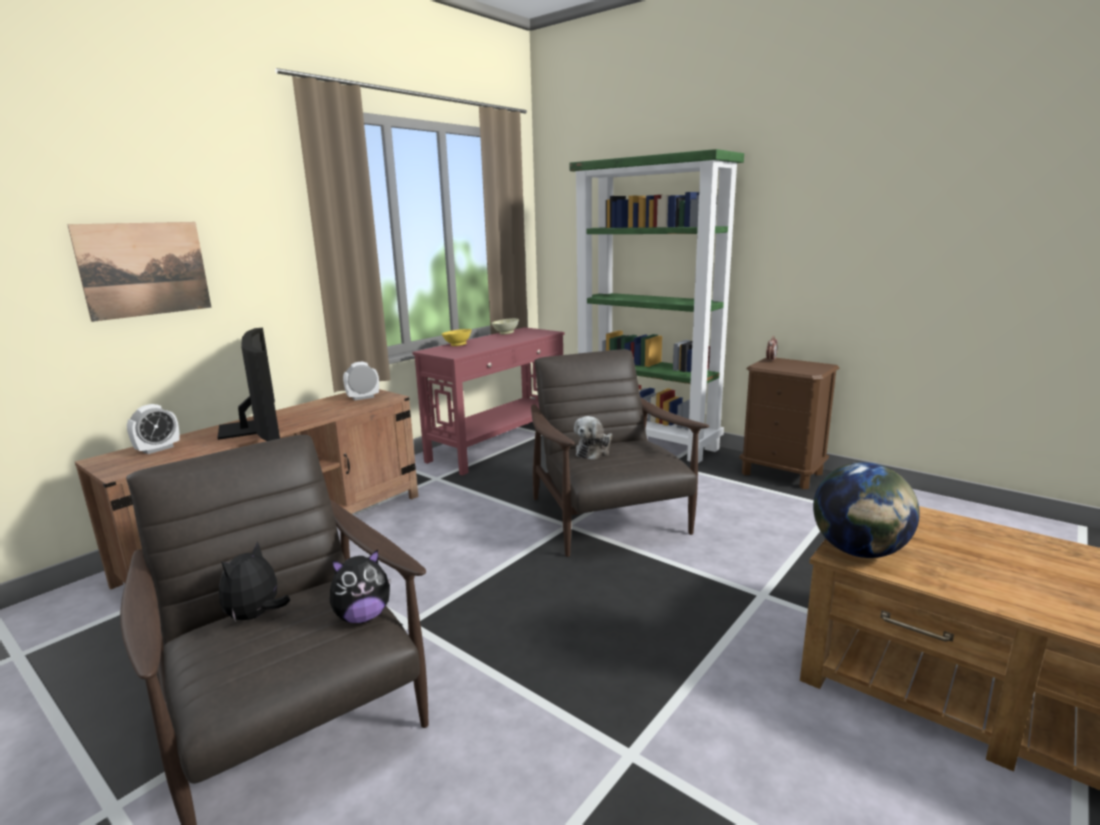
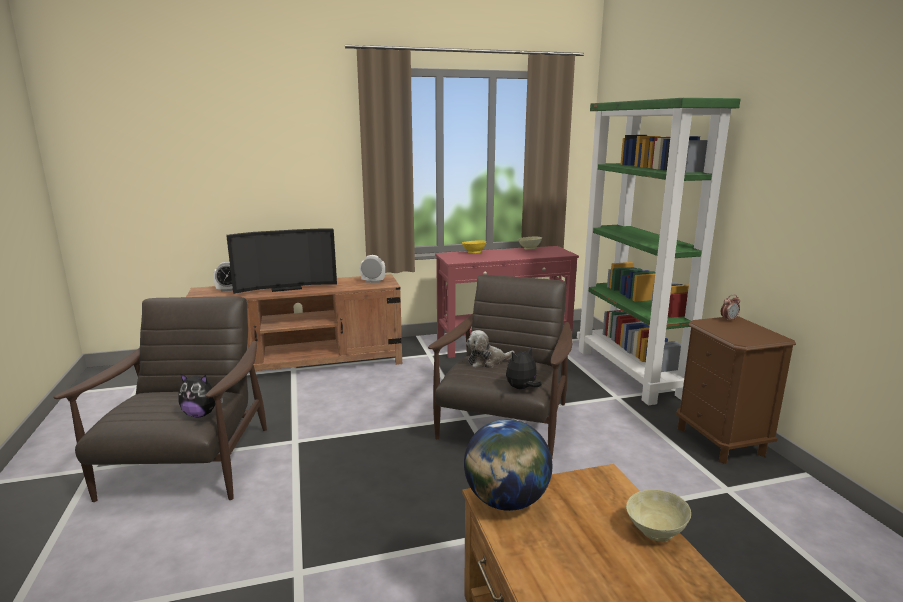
camera: 35 degrees right, 0 degrees up
picture [67,222,212,322] -> none
television [217,328,280,441] -> television turned 60 degrees clockwise [227,229,337,294]
plush toy [219,542,290,622] -> plush toy moved to [506,347,542,389]
none -> beige bowl [626,489,691,542]

